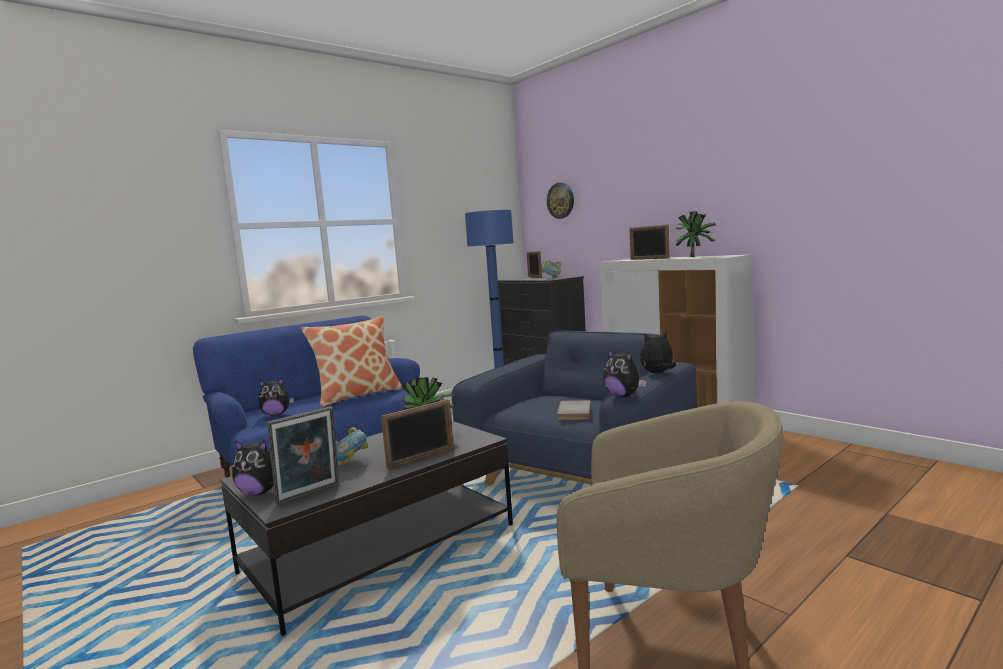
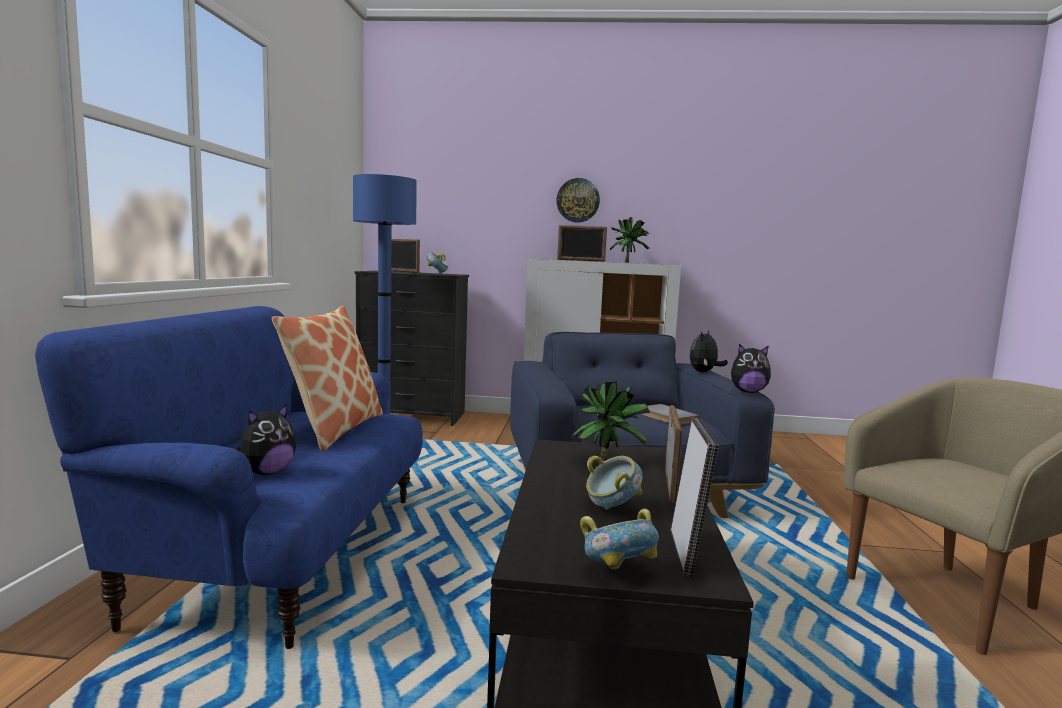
camera: 45 degrees left, 0 degrees up
plush toy [232,441,274,496] -> bowl [580,509,659,570]
wall clock [547,183,574,219] -> wall clock moved to [556,178,600,222]

